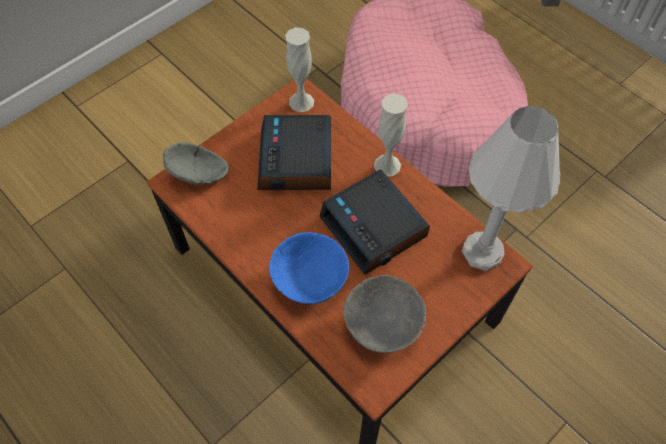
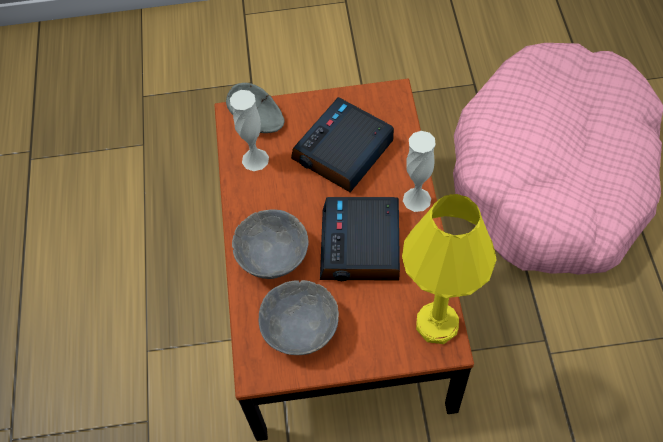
camera: 40 degrees right, 0 degrees up
blue bowl [269,232,349,304] -> grey bowl [232,209,309,279]
white vase [285,27,314,112] -> white vase moved to [230,90,269,171]
white table lamp [462,106,560,271] -> yellow table lamp [402,194,497,344]

